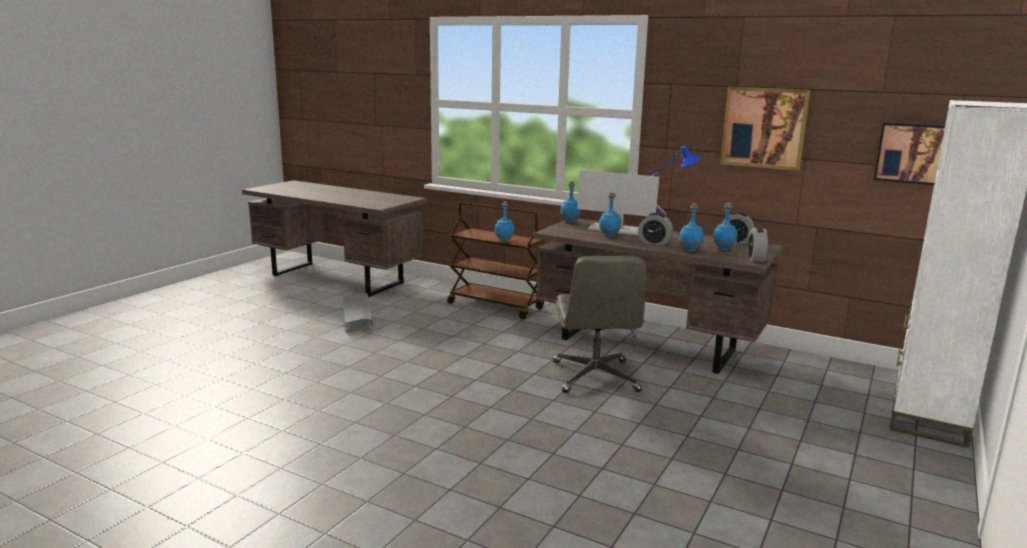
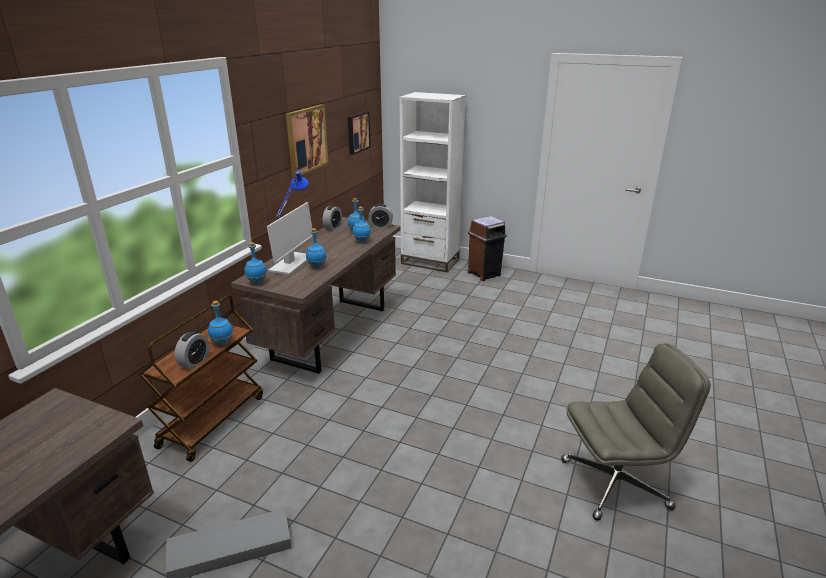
camera: 95 degrees left, 10 degrees up
grey office chair [553,256,647,393] -> grey office chair moved to [561,343,711,521]
alarm clock [638,213,673,246] -> alarm clock moved to [175,331,210,369]
none -> brown trash can [467,216,507,281]

